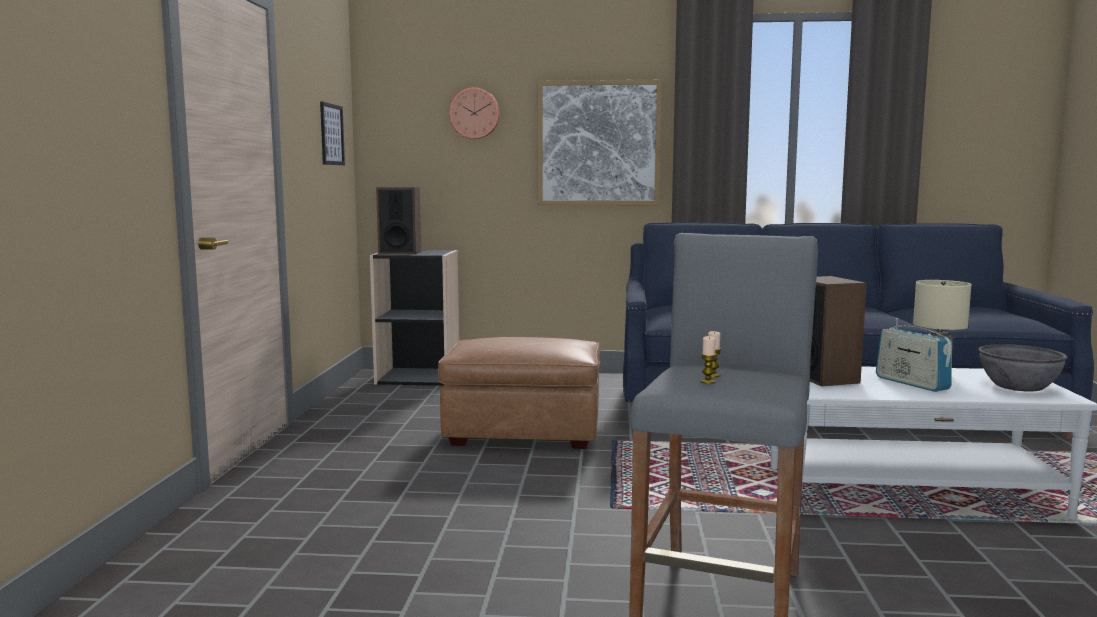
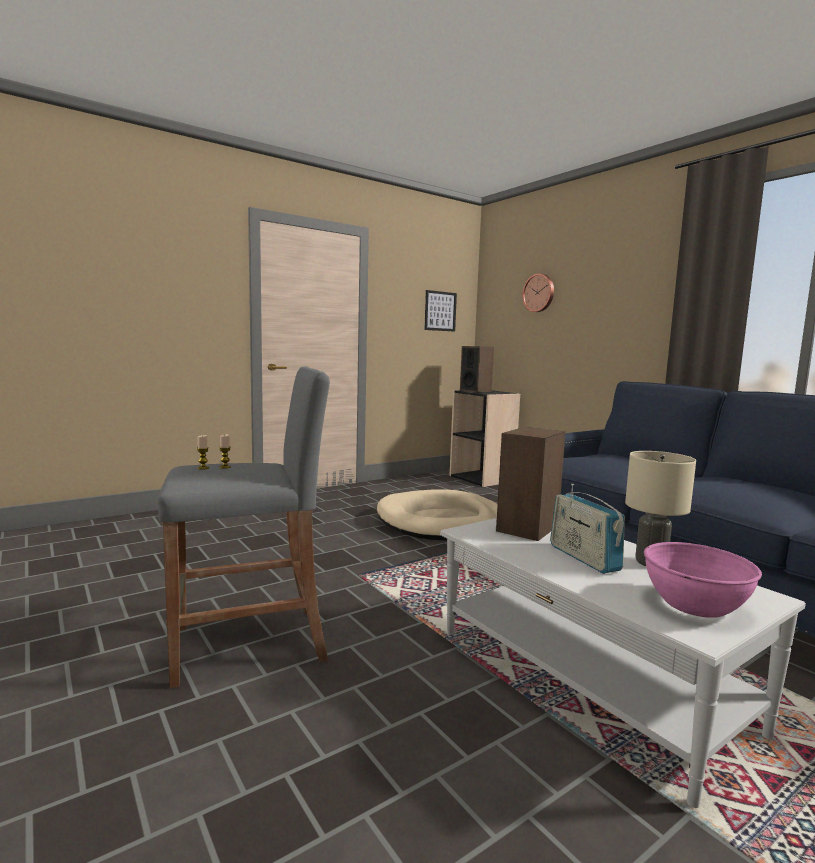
camera: 50 degrees right, 0 degrees up
brown ottoman [438,337,600,449] -> beige dog bed [377,489,498,541]
picture [538,80,662,205] -> none
radio [876,318,952,392] -> radio turned 45 degrees counterclockwise [550,484,625,574]
grey bowl [978,344,1068,392] -> pink bowl [644,542,762,618]

